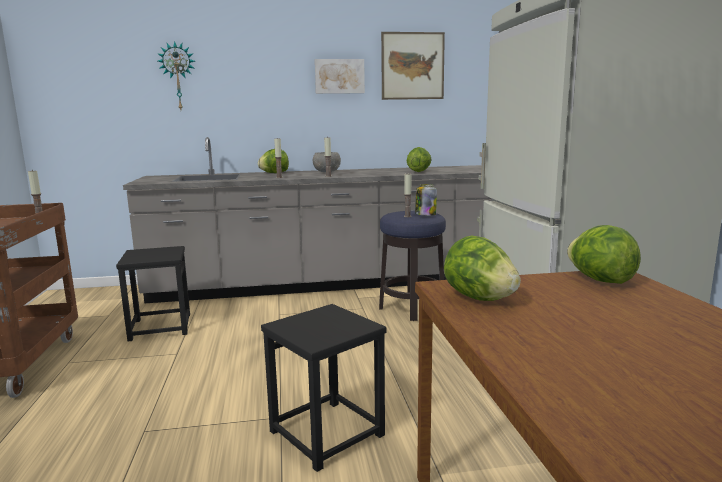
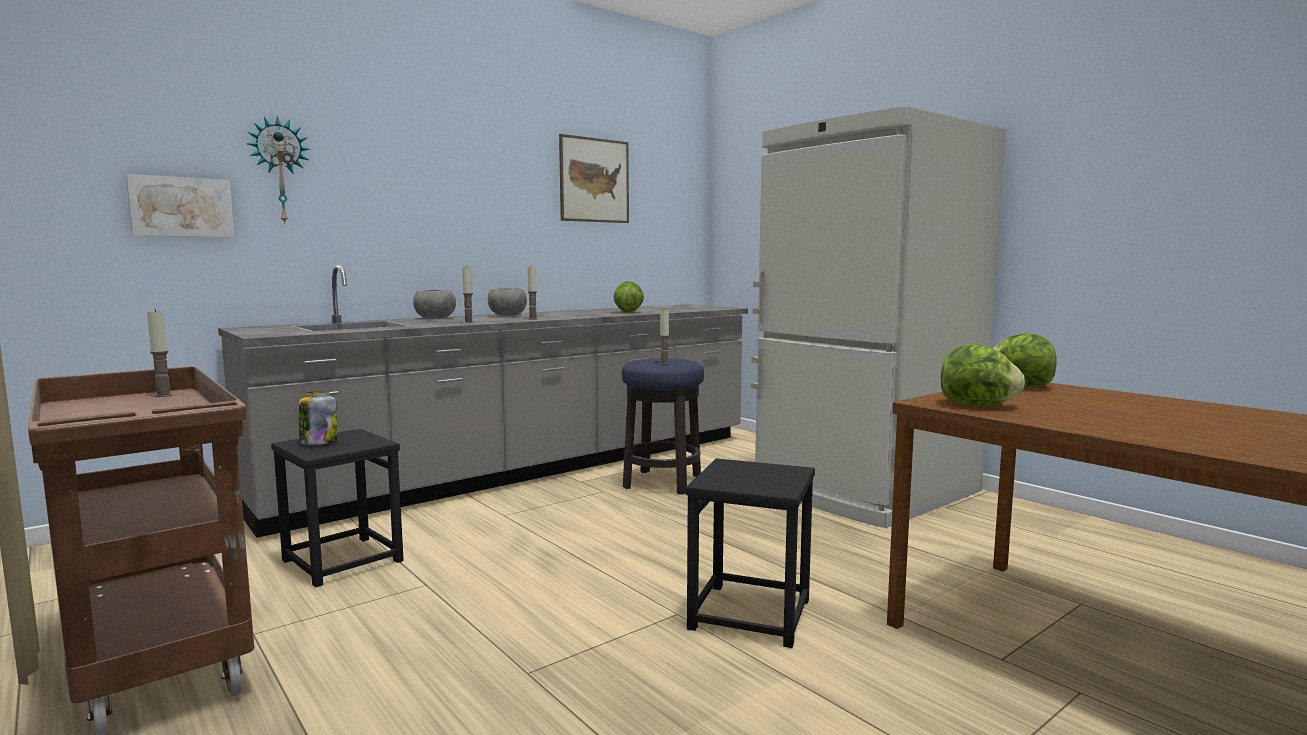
camera: 30 degrees left, 5 degrees down
lettuce [258,149,289,173] -> grey bowl [413,290,456,319]
picture [315,59,365,94] -> picture moved to [126,174,235,237]
jar [415,184,437,216] -> jar moved to [299,391,337,445]

